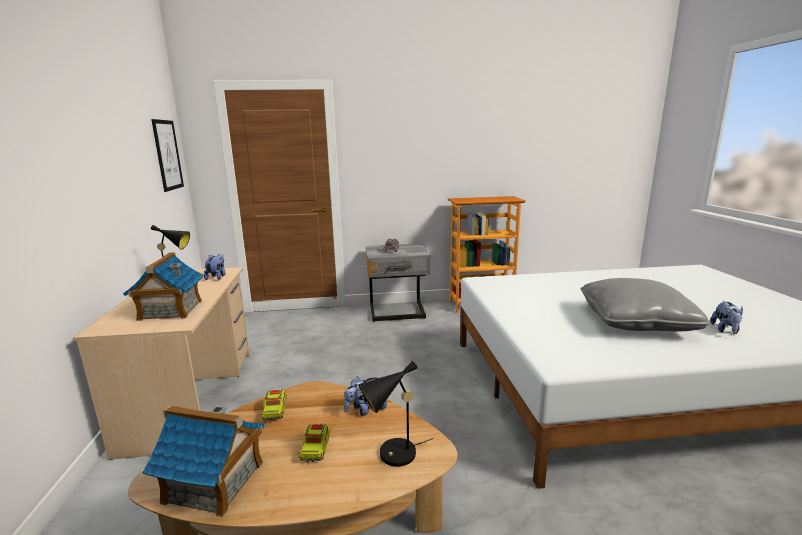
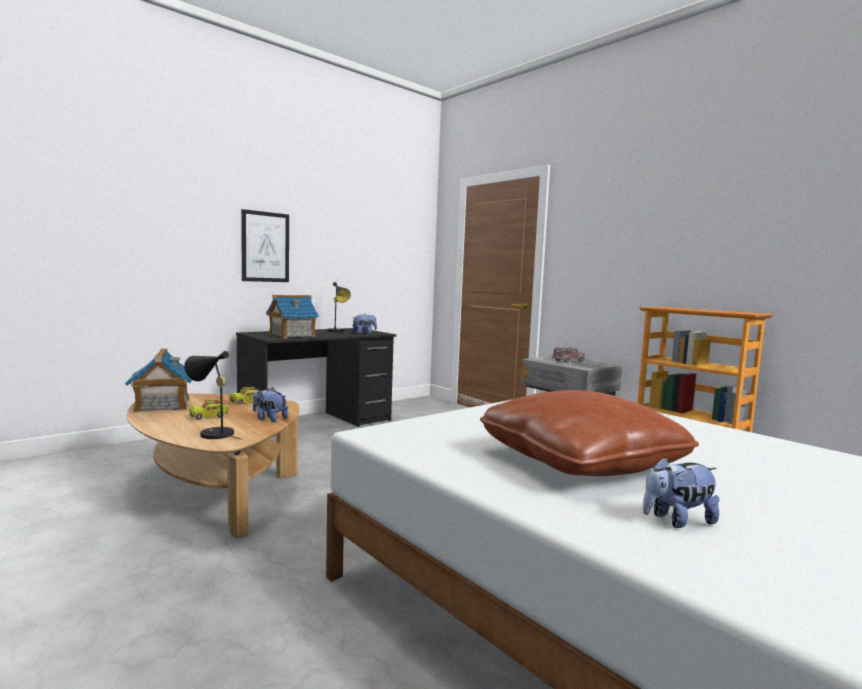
camera: 55 degrees right, 10 degrees down
beige desk [73,267,250,460] -> black desk [236,328,396,427]
picture [151,119,184,192] -> picture moved to [241,209,289,282]
grey pillow [581,278,710,331] -> brown pillow [480,390,699,476]

